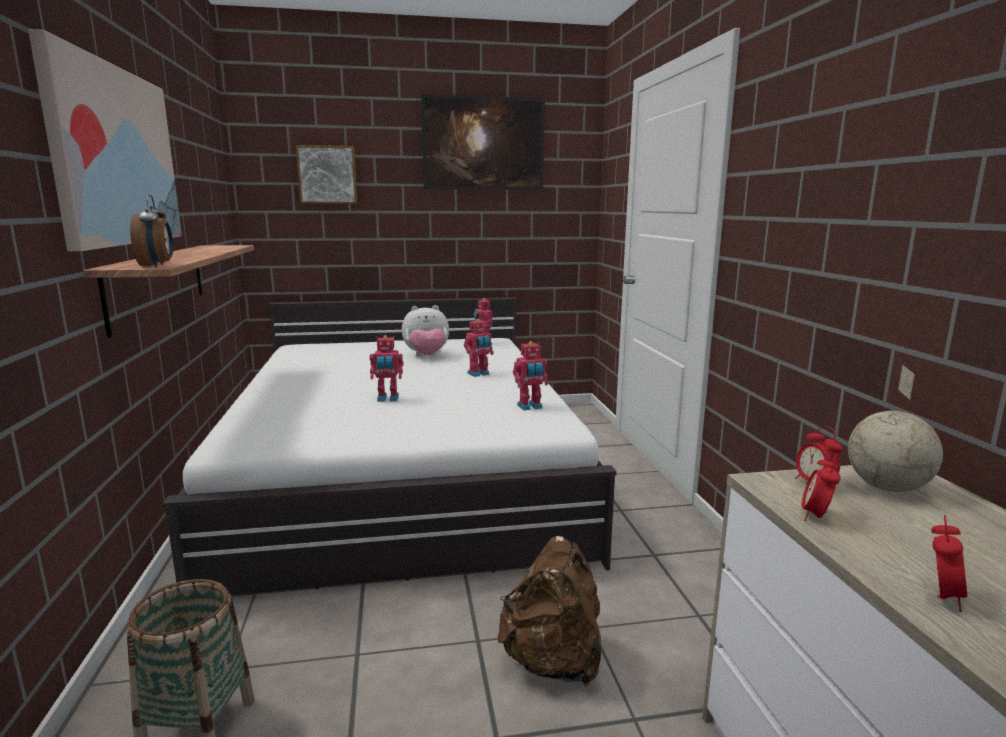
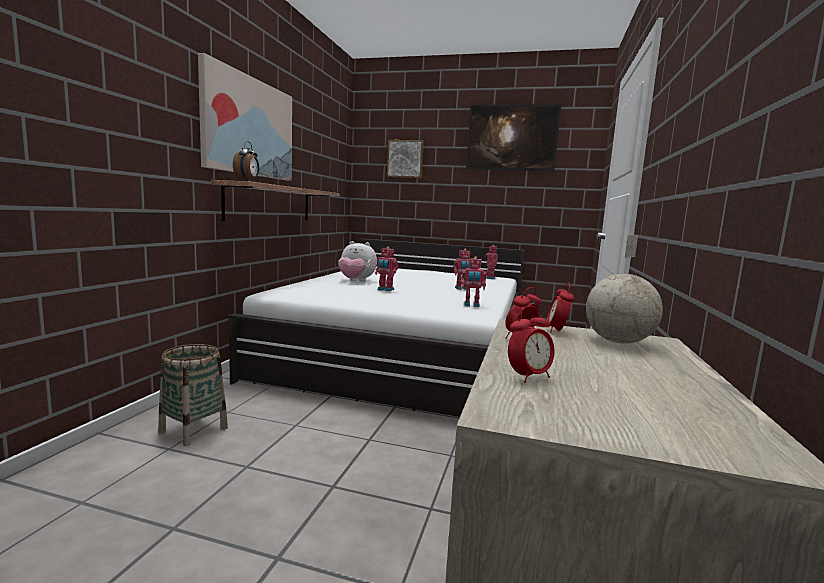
camera: 25 degrees right, 5 degrees down
plush toy [402,305,449,356] -> plush toy moved to [338,241,377,281]
brown backpack [498,536,601,686] -> none

